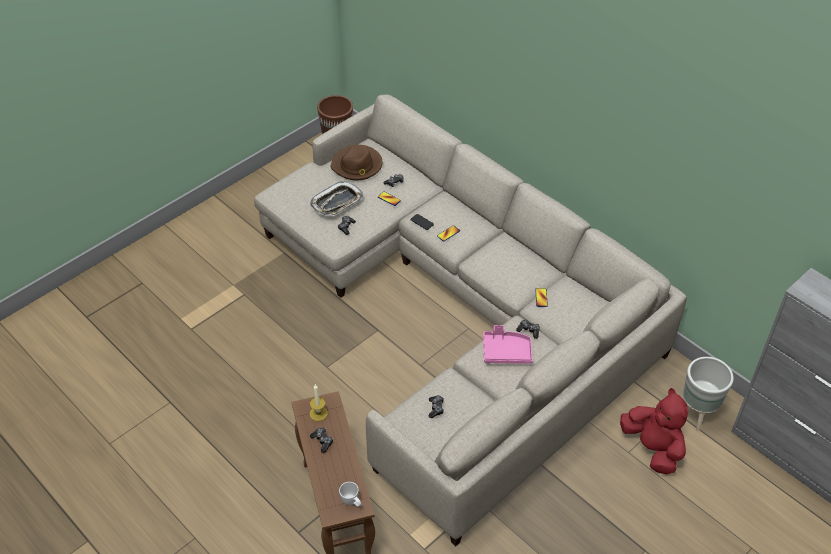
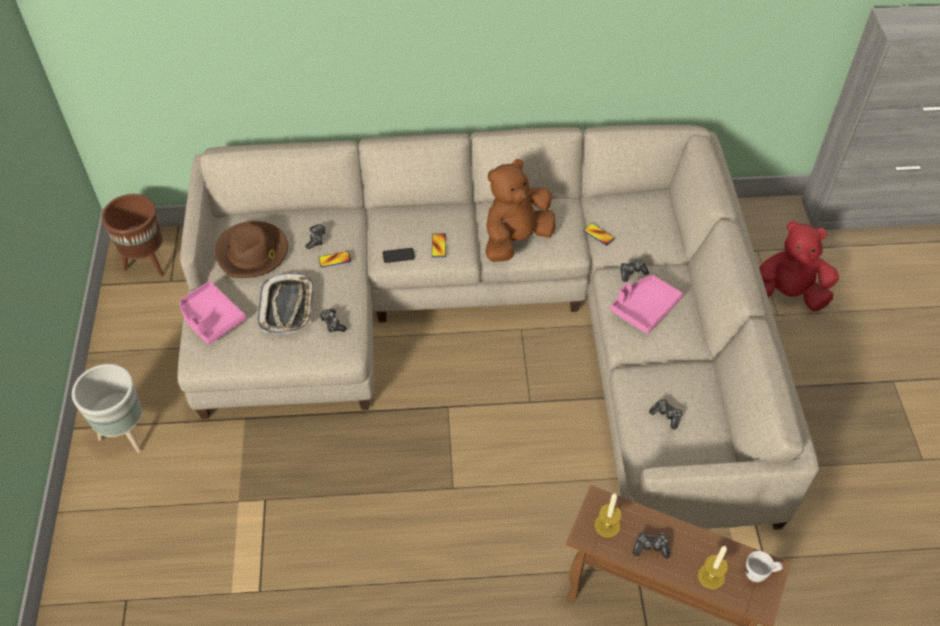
camera: 50 degrees left, 5 degrees up
grey planter [683,357,734,431] -> grey planter moved to [72,364,142,453]
none -> pink tray [180,281,246,345]
none -> brown plush toy [486,159,556,262]
none -> candle [698,546,728,589]

